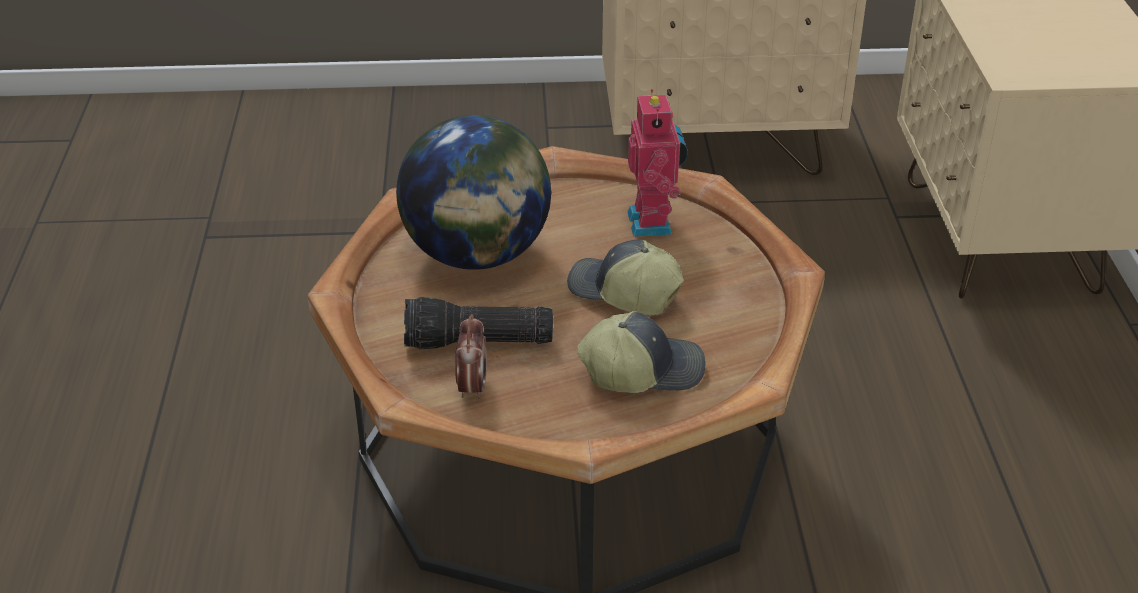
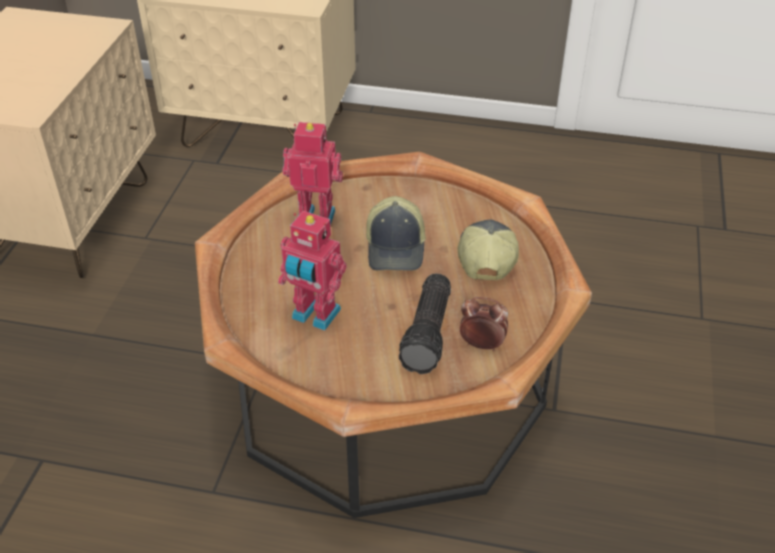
camera: 75 degrees left, 5 degrees up
globe [396,115,551,270] -> toy robot [278,211,346,331]
cap [567,240,684,316] -> cap turned 45 degrees counterclockwise [366,196,426,271]

